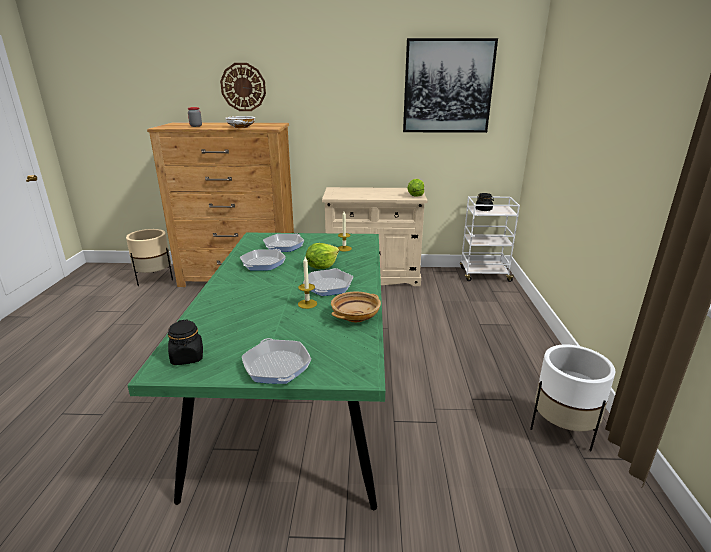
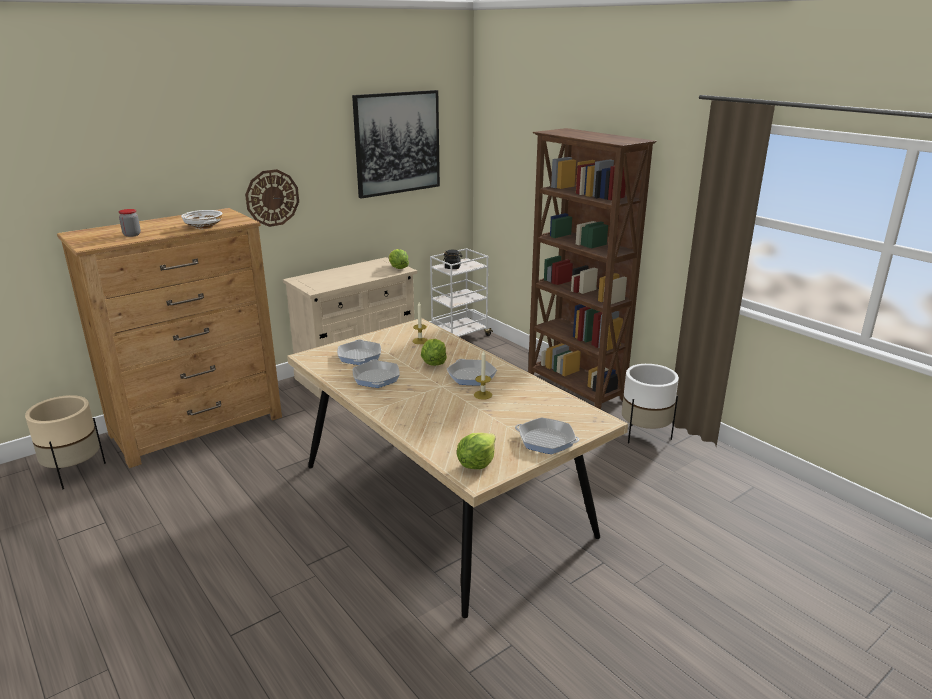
camera: 40 degrees left, 0 degrees up
green dining table [127,232,385,510] -> beige dining table [287,318,628,618]
black jar [168,320,203,365] -> lettuce [457,433,496,469]
wall clock [220,63,266,111] -> wall clock moved to [245,169,299,227]
beige bowl [331,292,381,322] -> none
none -> brown bookcase [528,128,657,409]

